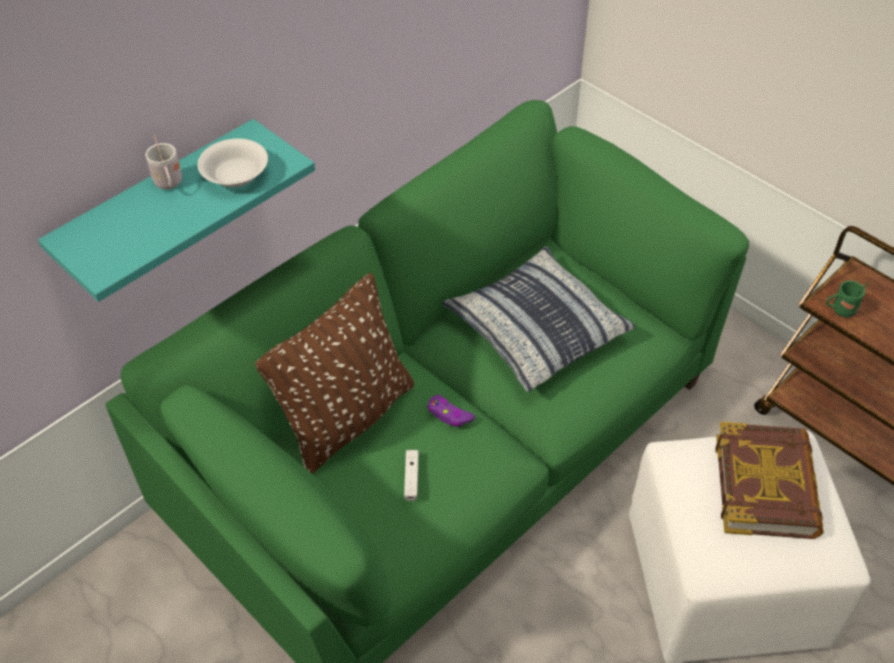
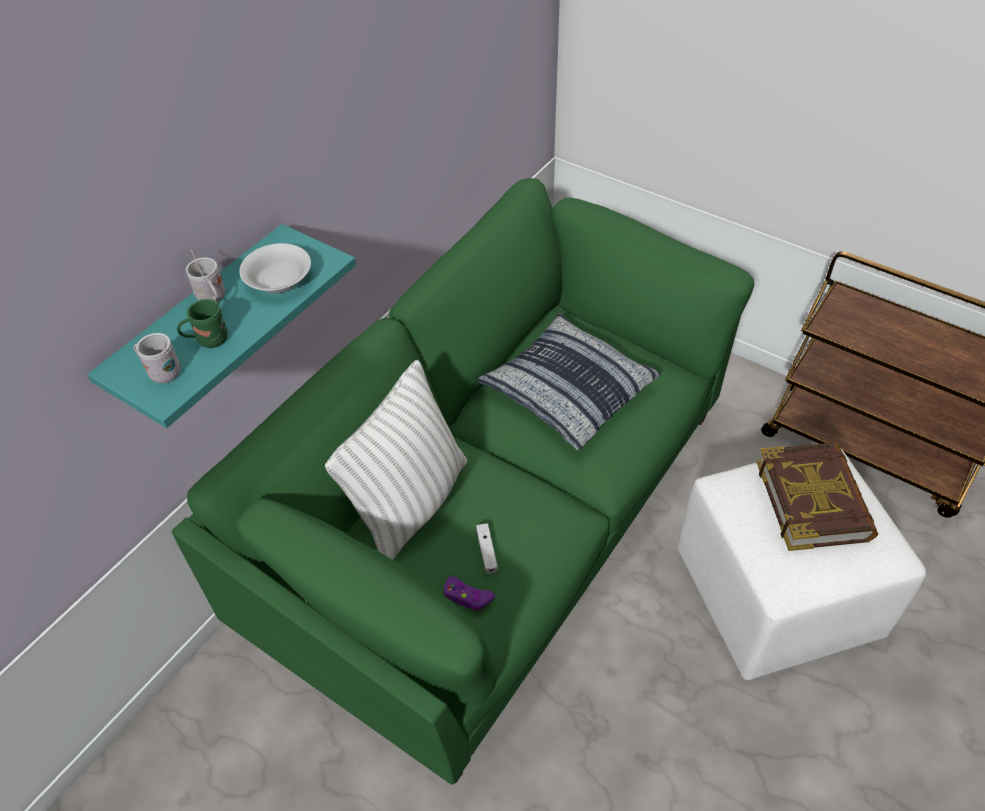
camera: 10 degrees left, 0 degrees up
brown pillow [255,273,414,474] -> white pillow [325,360,467,560]
purple game controller [427,395,475,427] -> purple game controller moved to [443,576,495,610]
green mug [826,281,870,317] -> green mug moved to [177,297,228,348]
none -> white mug [134,333,180,383]

